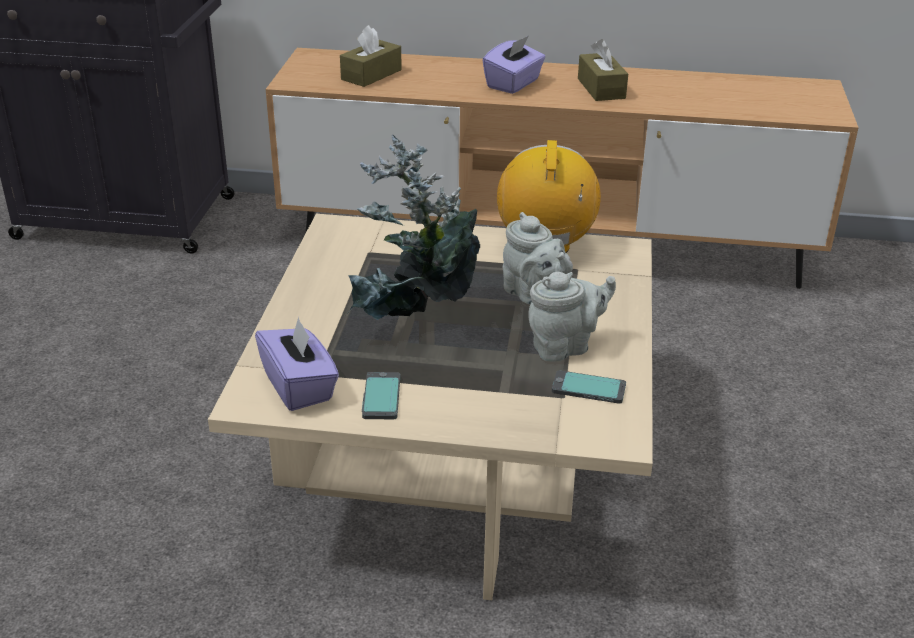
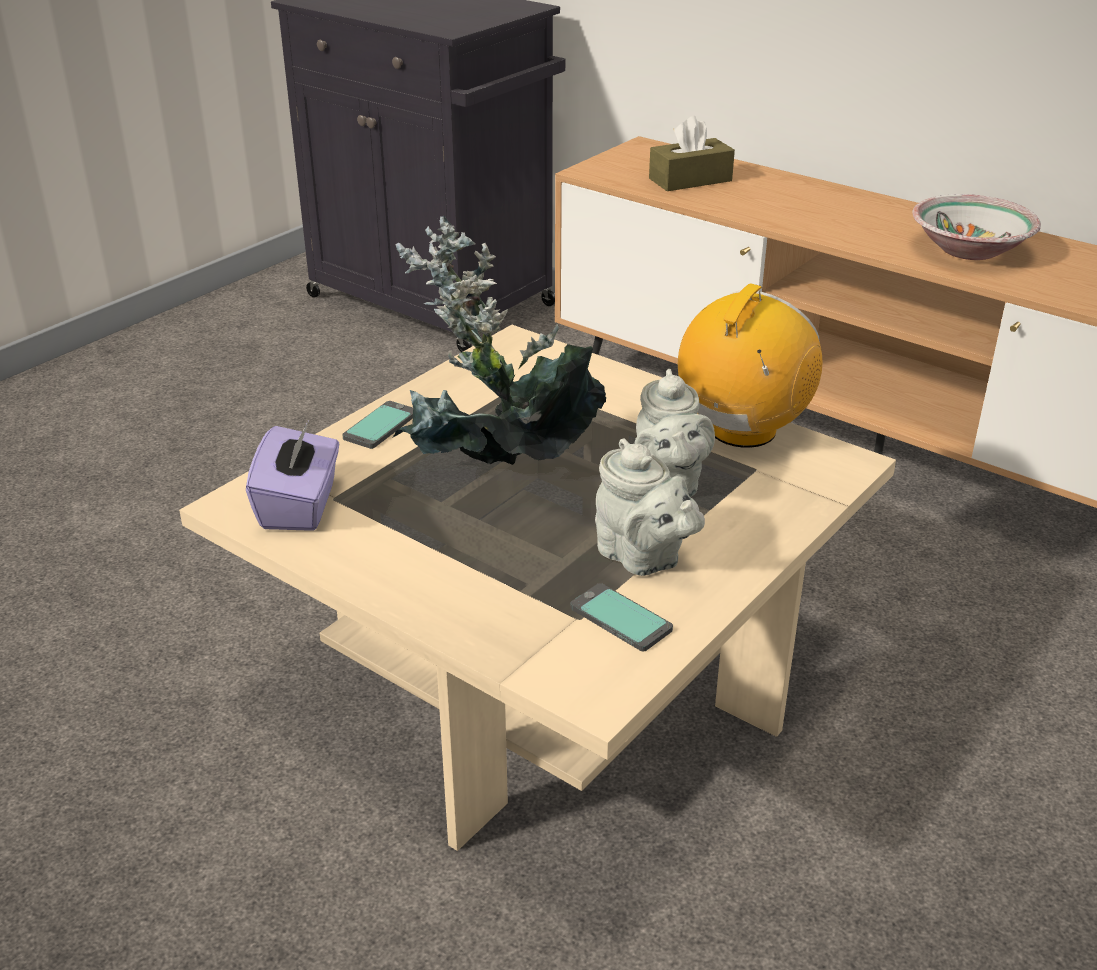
camera: 30 degrees right, 0 degrees up
phone [362,372,400,419] -> phone moved to [342,401,413,449]
purple tissue box [483,35,545,94] -> none
grey teapot [528,272,616,362] -> grey teapot turned 45 degrees clockwise [595,438,705,576]
brown tissue box [578,39,628,101] -> bowl [912,194,1041,260]

